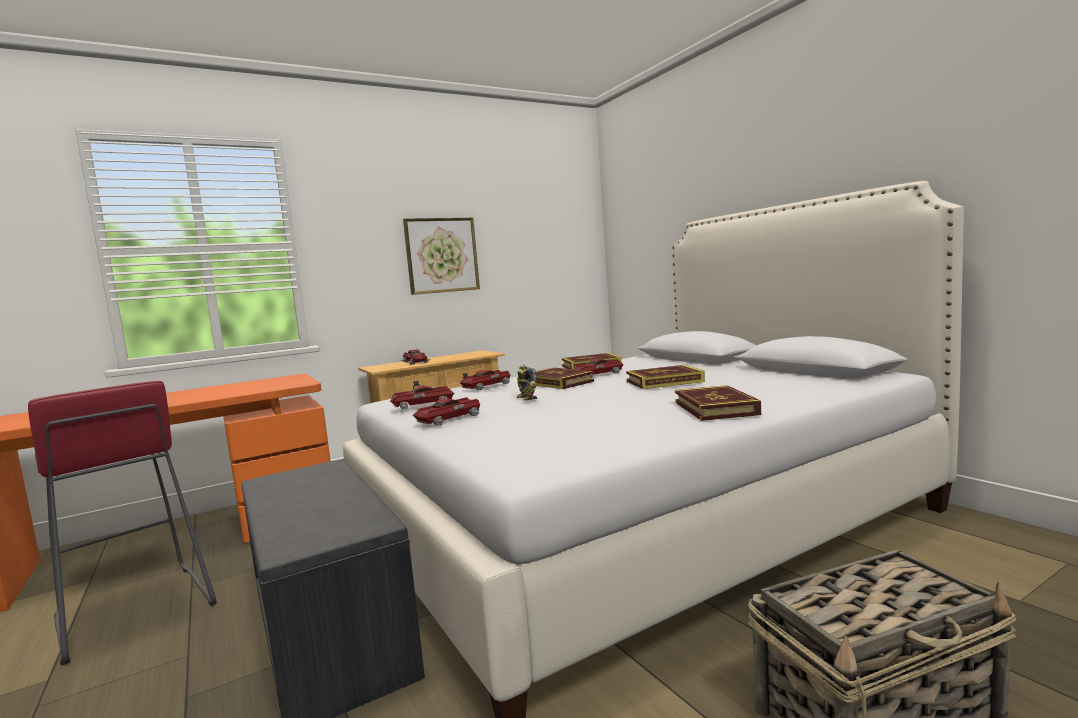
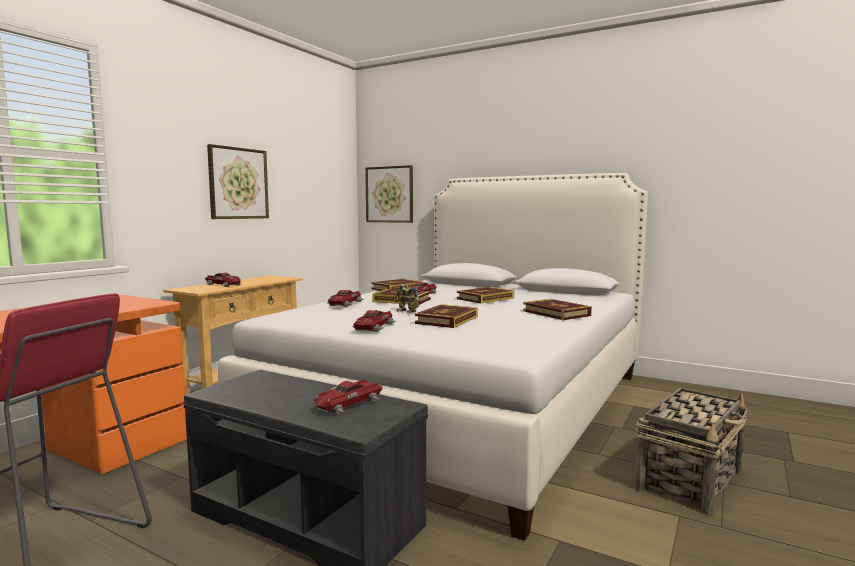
camera: 30 degrees left, 0 degrees up
toy car [390,385,454,410] -> toy car moved to [314,379,383,415]
none -> picture [365,165,413,223]
none -> book [415,304,478,328]

